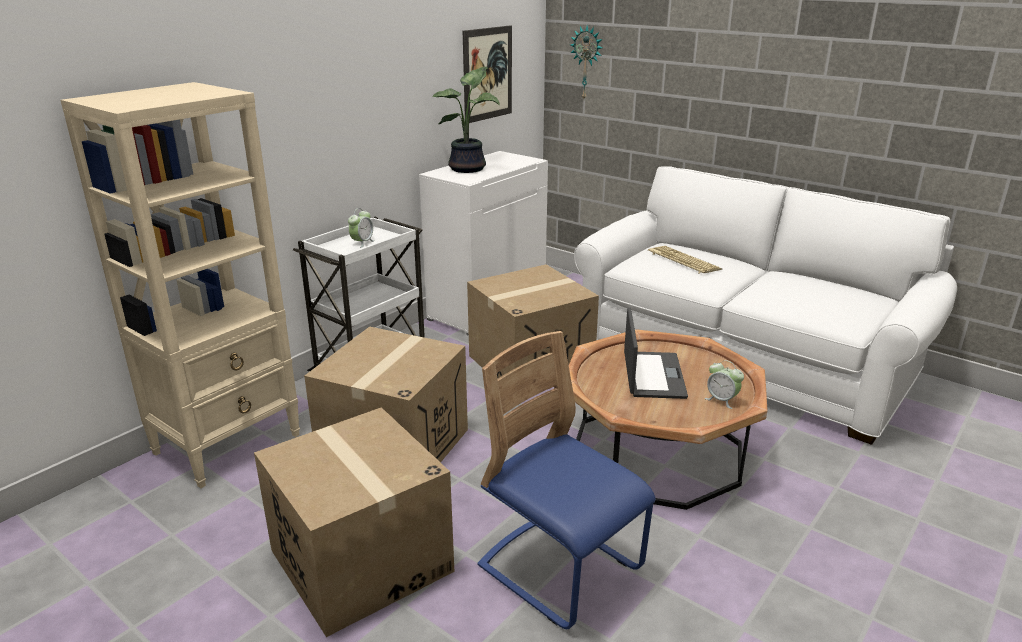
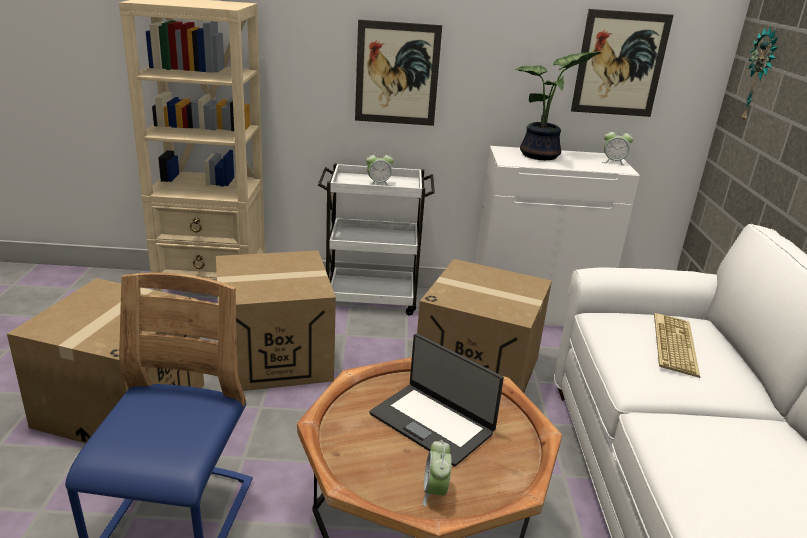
camera: 50 degrees right, 0 degrees up
laptop [624,308,688,399] -> laptop turned 75 degrees clockwise [369,333,504,467]
none -> picture [355,19,442,126]
none -> alarm clock [602,128,633,166]

